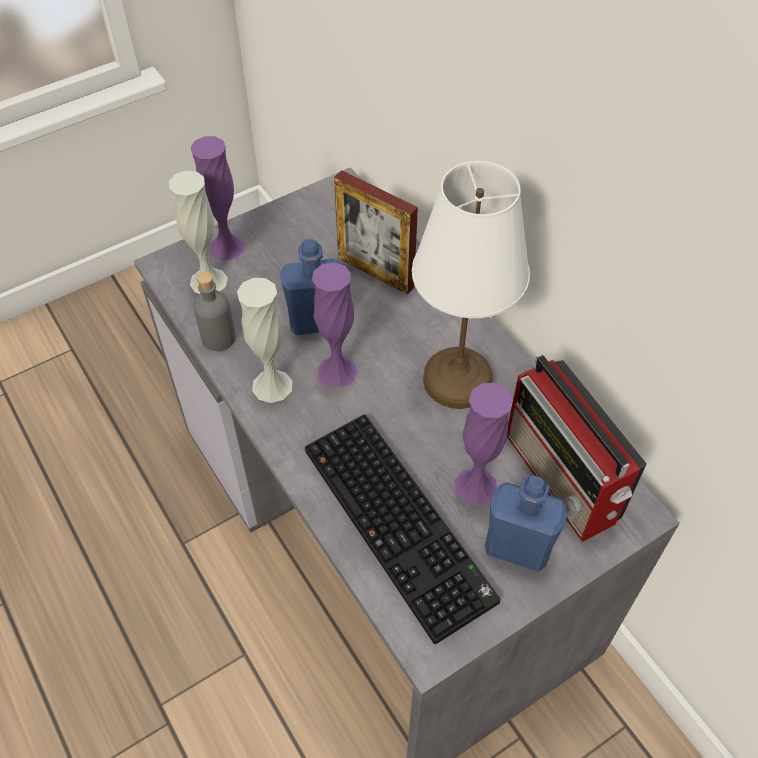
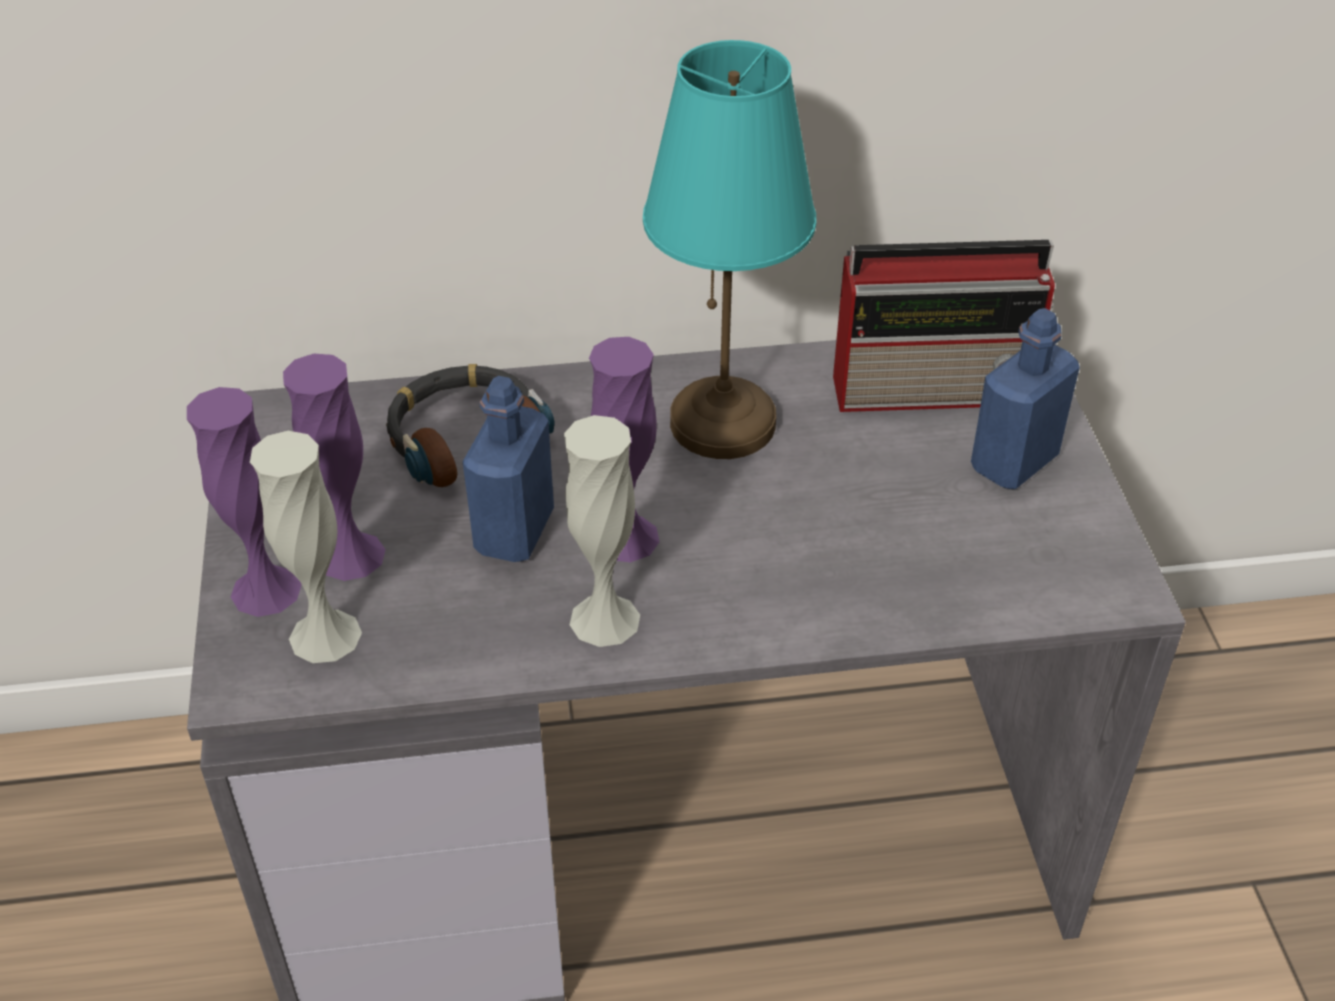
camera: 65 degrees left, 10 degrees down
grey bottle [193,272,236,351] -> none
keyboard [305,414,500,644] -> none
picture frame [334,170,418,295] -> headphones [386,364,555,487]
white table lamp [412,161,530,409] -> turquoise table lamp [643,40,816,459]
purple vase [454,383,513,506] -> purple vase moved to [283,354,386,581]

